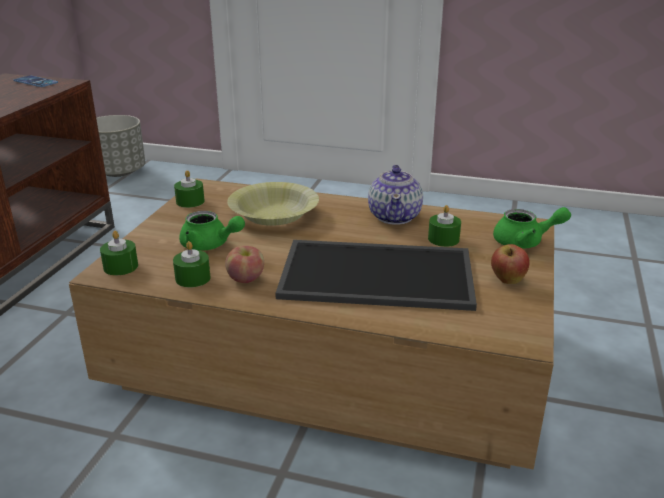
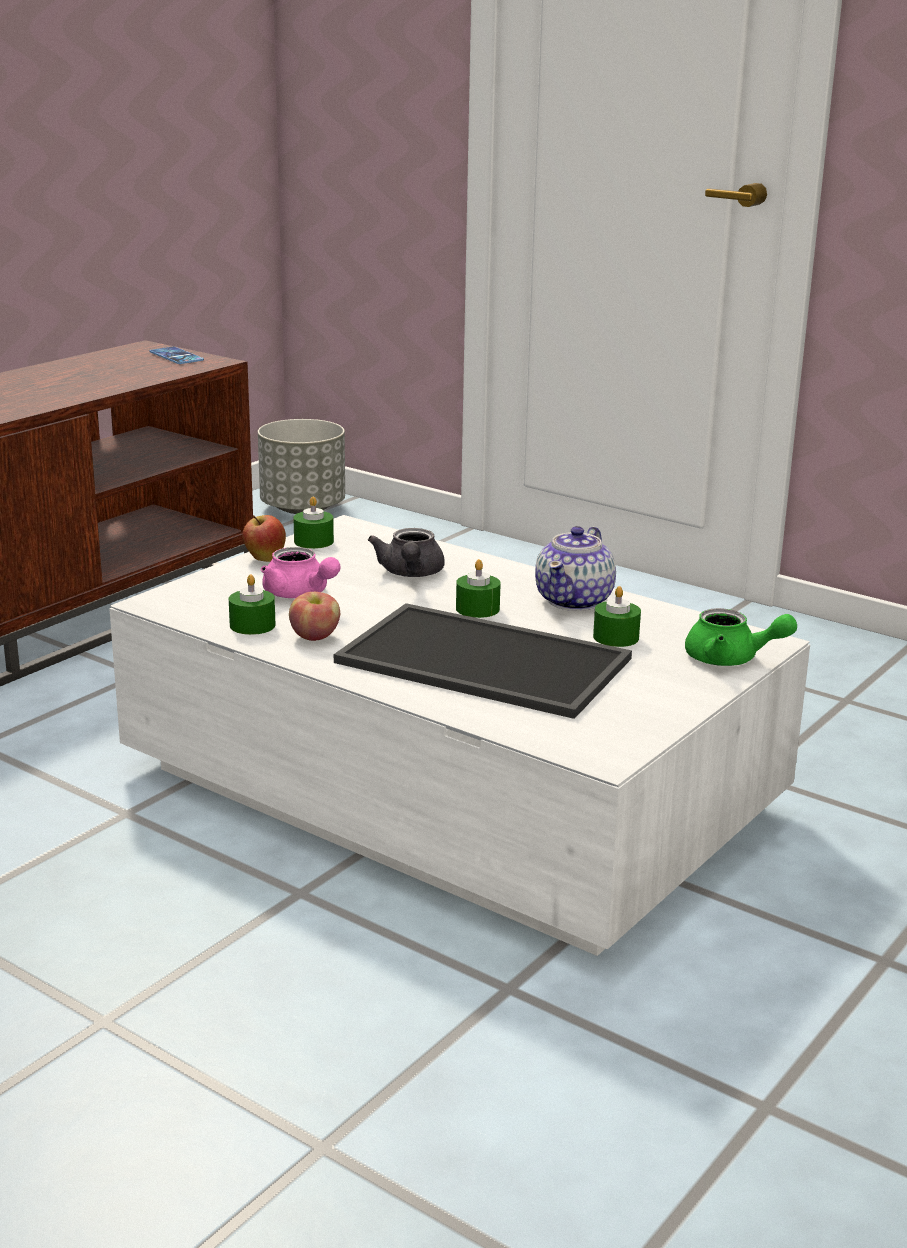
camera: 20 degrees right, 5 degrees down
brown coffee table [69,178,554,470] -> white coffee table [109,515,810,956]
green candle [100,231,138,275] -> green candle moved to [456,559,501,618]
green teapot [179,211,245,251] -> pink teapot [261,547,340,598]
yellow bowl [227,182,319,226] -> grey teapot [368,528,445,577]
apple [491,244,530,284] -> apple moved to [243,515,286,562]

